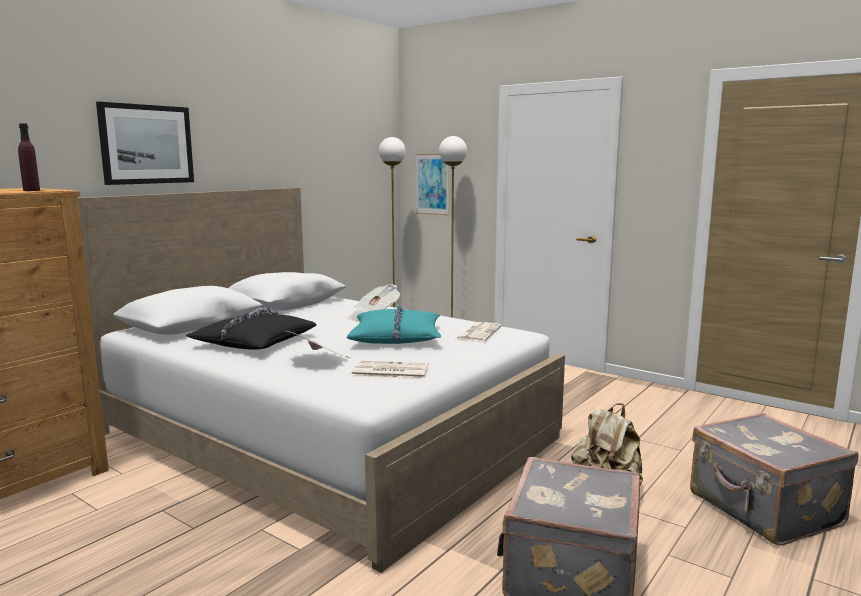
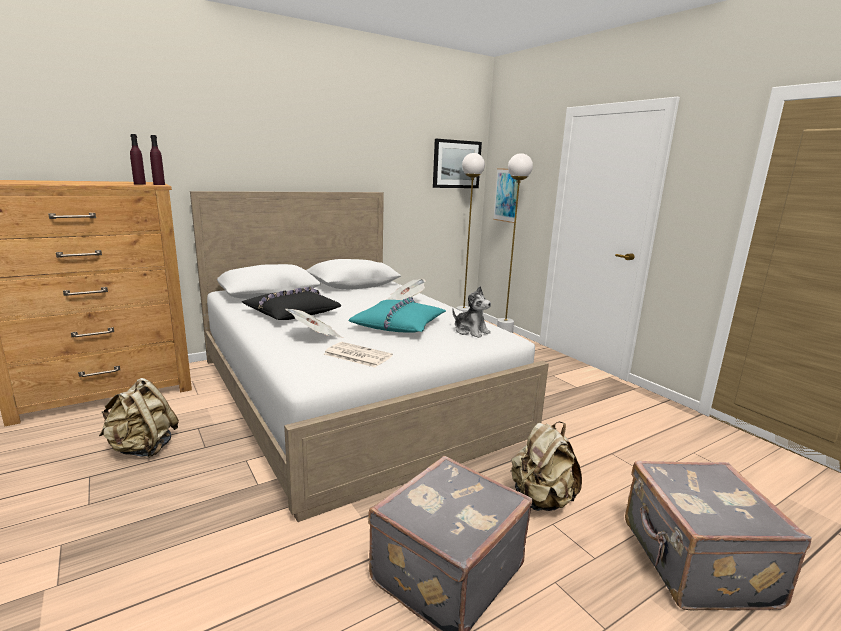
camera: 20 degrees right, 5 degrees up
picture [96,102,194,185] -> picture moved to [433,139,482,188]
newspaper [456,322,502,342] -> plush toy [452,286,491,338]
none -> beige backpack [99,378,179,458]
none -> purple bottle [150,135,165,185]

